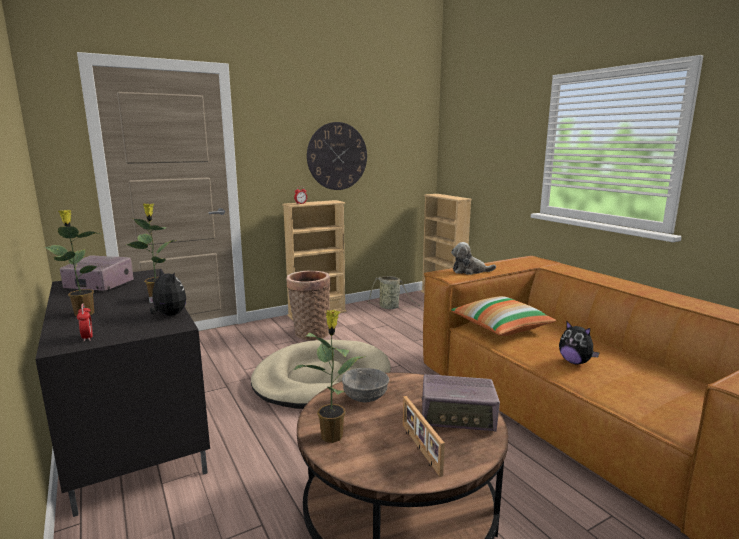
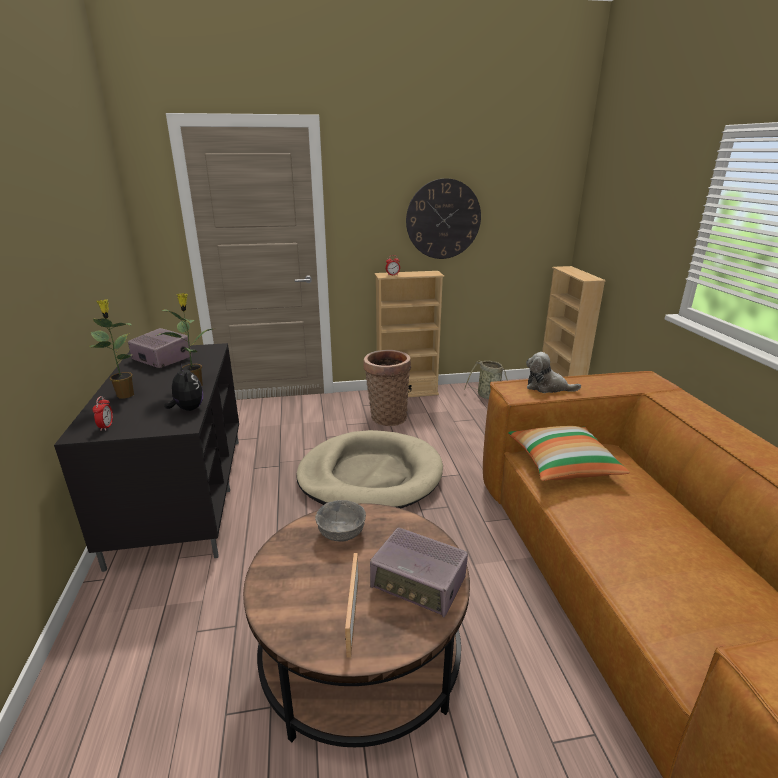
camera: 20 degrees right, 10 degrees up
potted plant [293,310,366,443] -> none
plush toy [559,321,599,364] -> none

